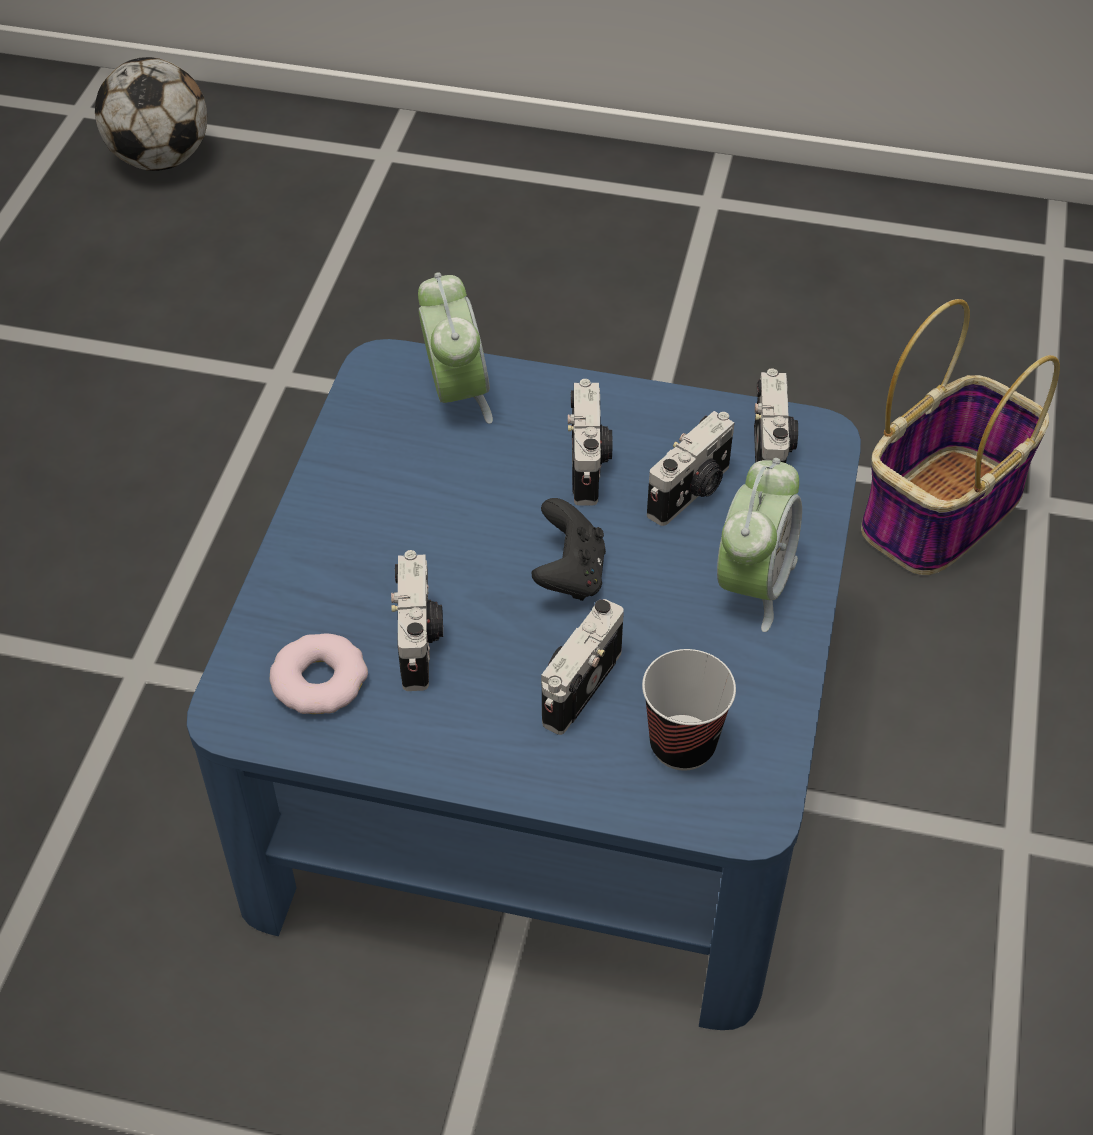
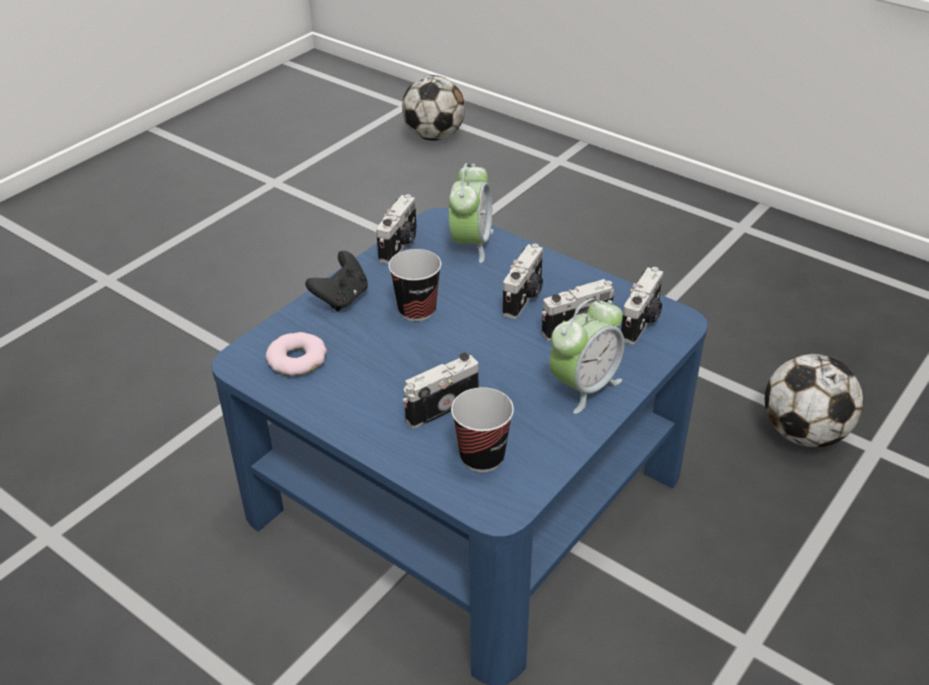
camera: 25 degrees right, 10 degrees down
camera [391,550,443,691] -> camera moved to [376,194,417,264]
black game controller [531,498,606,601] -> black game controller moved to [305,251,368,311]
basket [861,299,1060,575] -> football [765,354,863,448]
none -> cup [388,249,441,321]

